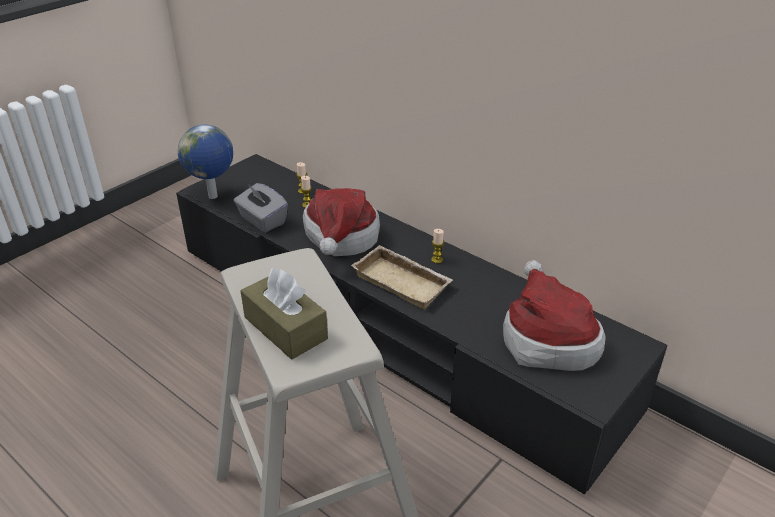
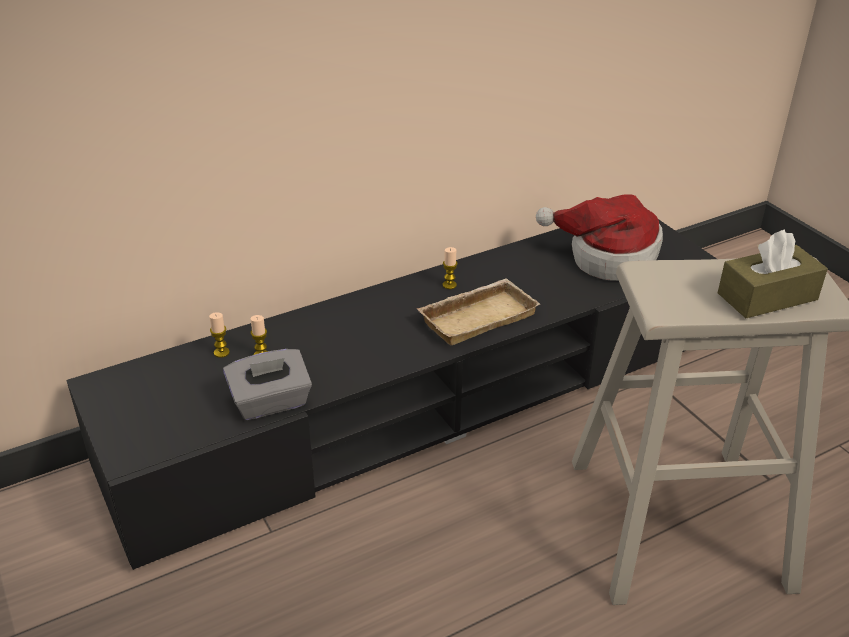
camera: 70 degrees left, 0 degrees up
globe [178,124,233,199] -> none
hat [303,188,380,256] -> none

